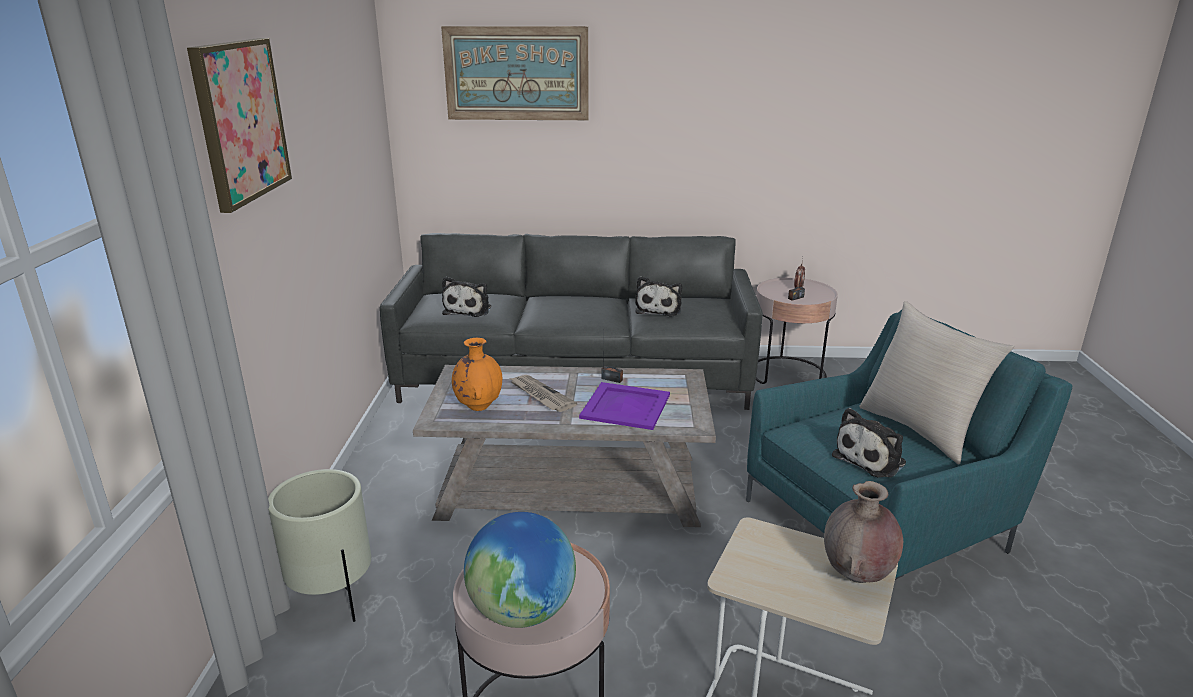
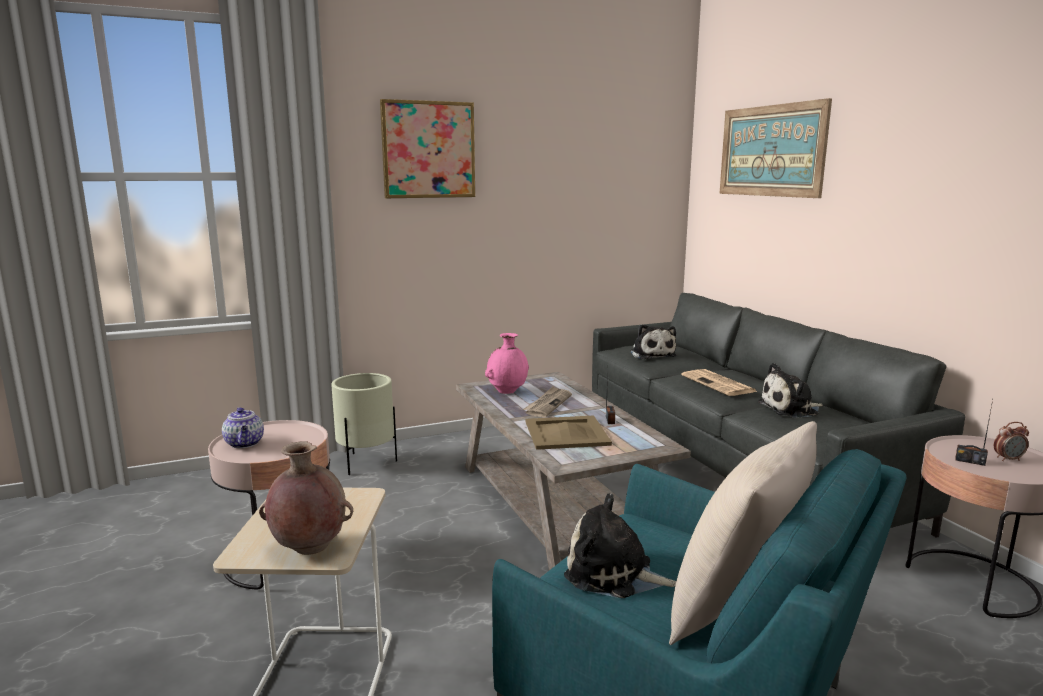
camera: 65 degrees right, 10 degrees down
plush toy [442,277,491,317] -> plush toy turned 90 degrees counterclockwise [630,324,676,359]
orange vase [452,338,502,411] -> pink vase [485,333,529,394]
globe [464,512,576,628] -> teapot [222,407,264,448]
purple tray [579,382,670,430] -> beige tray [525,415,612,450]
none -> newspaper [681,369,757,396]

